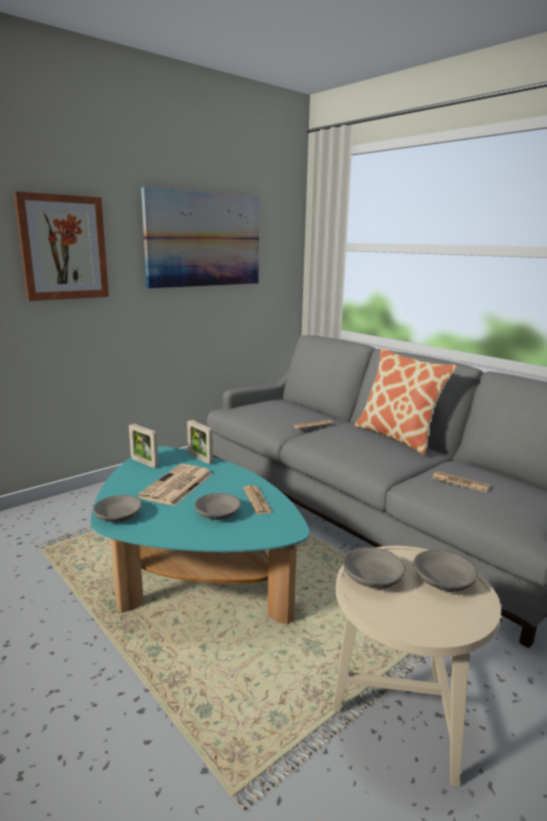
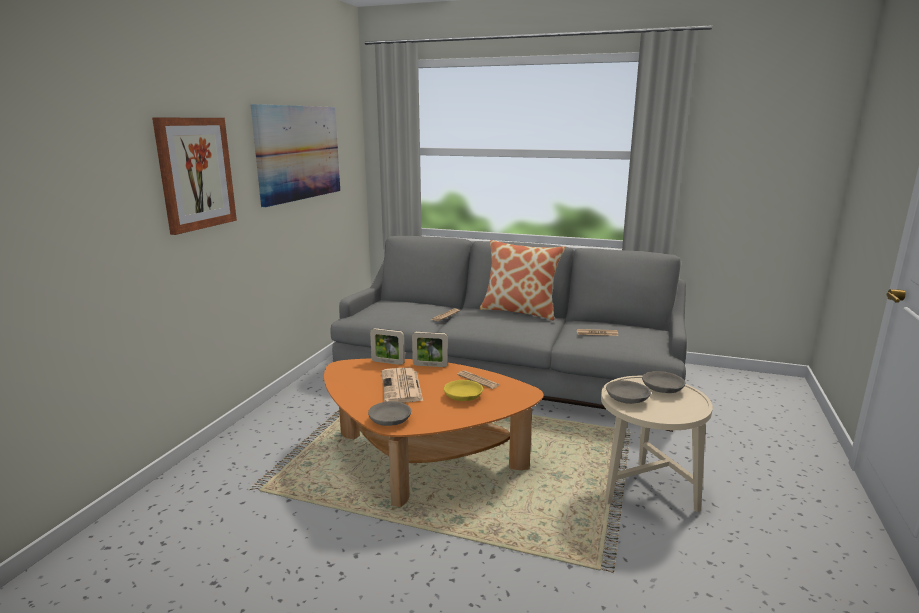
camera: 30 degrees left, 0 degrees up
turquoise coffee table [91,446,310,625] -> orange coffee table [324,358,543,507]
picture frame [129,424,158,468] -> picture frame moved to [412,332,448,367]
grey bowl [195,493,241,520] -> yellow bowl [444,380,483,401]

